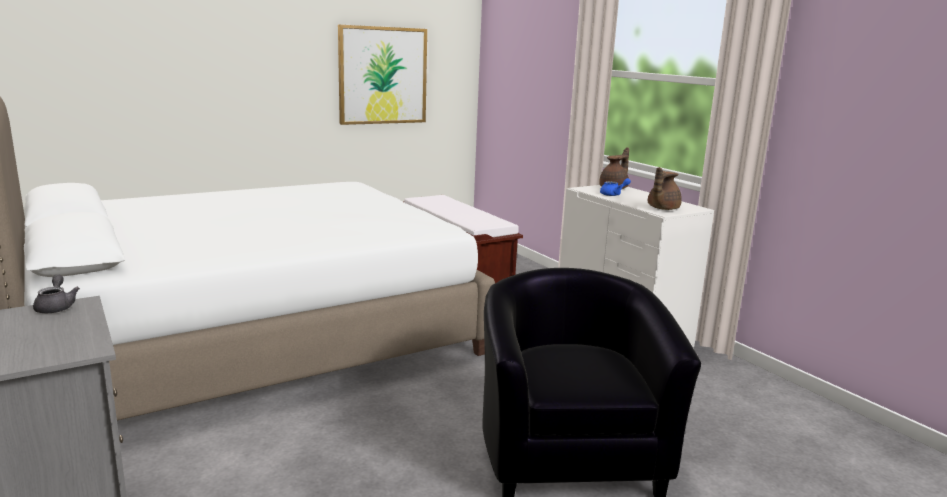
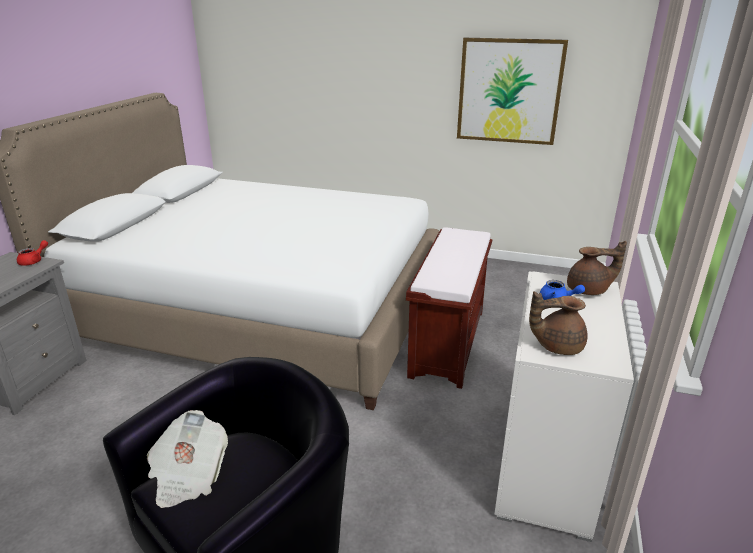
camera: 50 degrees right, 10 degrees up
grey teapot [33,274,80,313] -> red teapot [17,240,48,266]
none -> newspaper [146,410,228,508]

